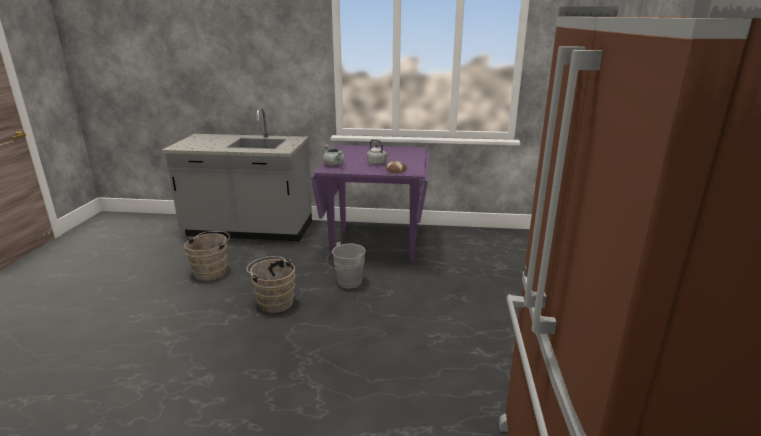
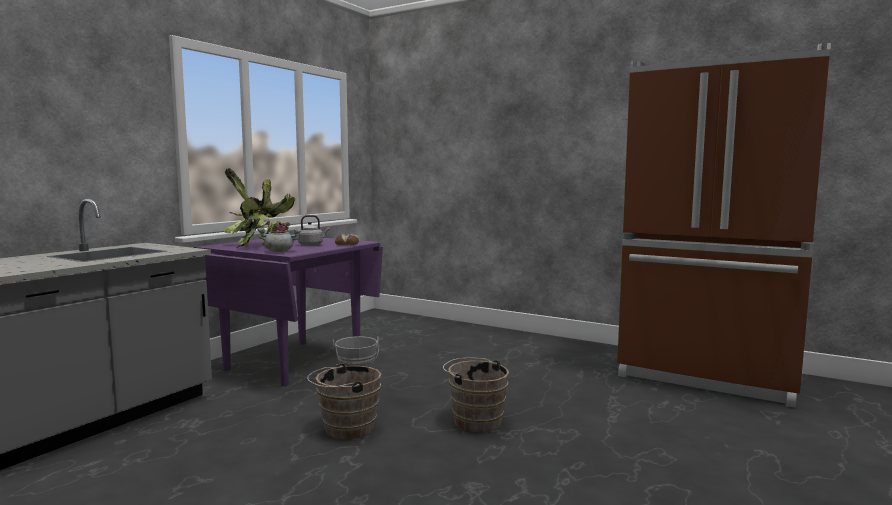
camera: 65 degrees left, 15 degrees down
brown bucket [184,231,230,281] -> brown bucket moved to [443,358,509,432]
none -> potted plant [224,168,295,248]

